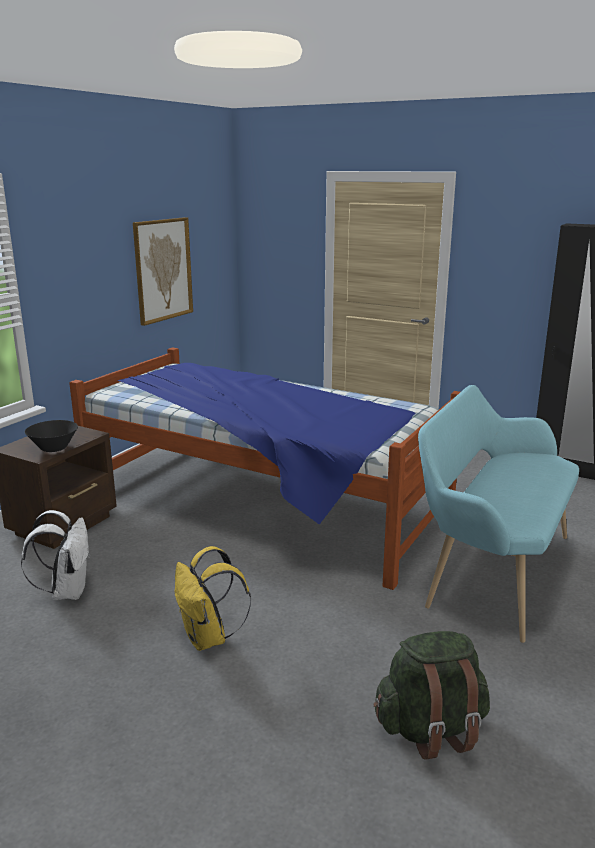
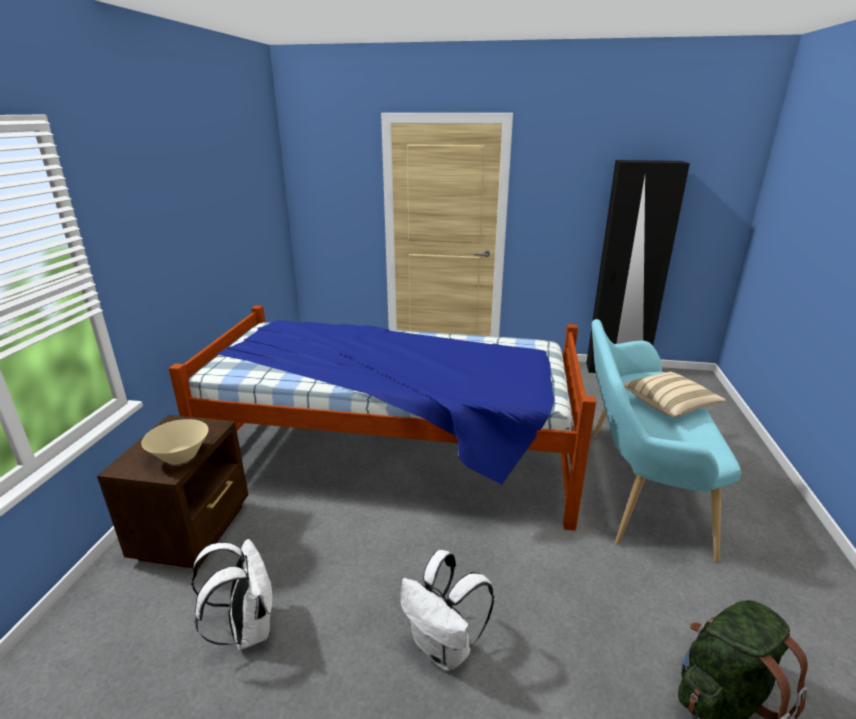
camera: 20 degrees left, 5 degrees up
black bowl [25,420,78,452] -> beige bowl [141,419,208,464]
picture [133,217,193,326] -> none
yellow backpack [175,546,251,651] -> white backpack [400,550,494,671]
none -> beige pillow [624,371,726,418]

